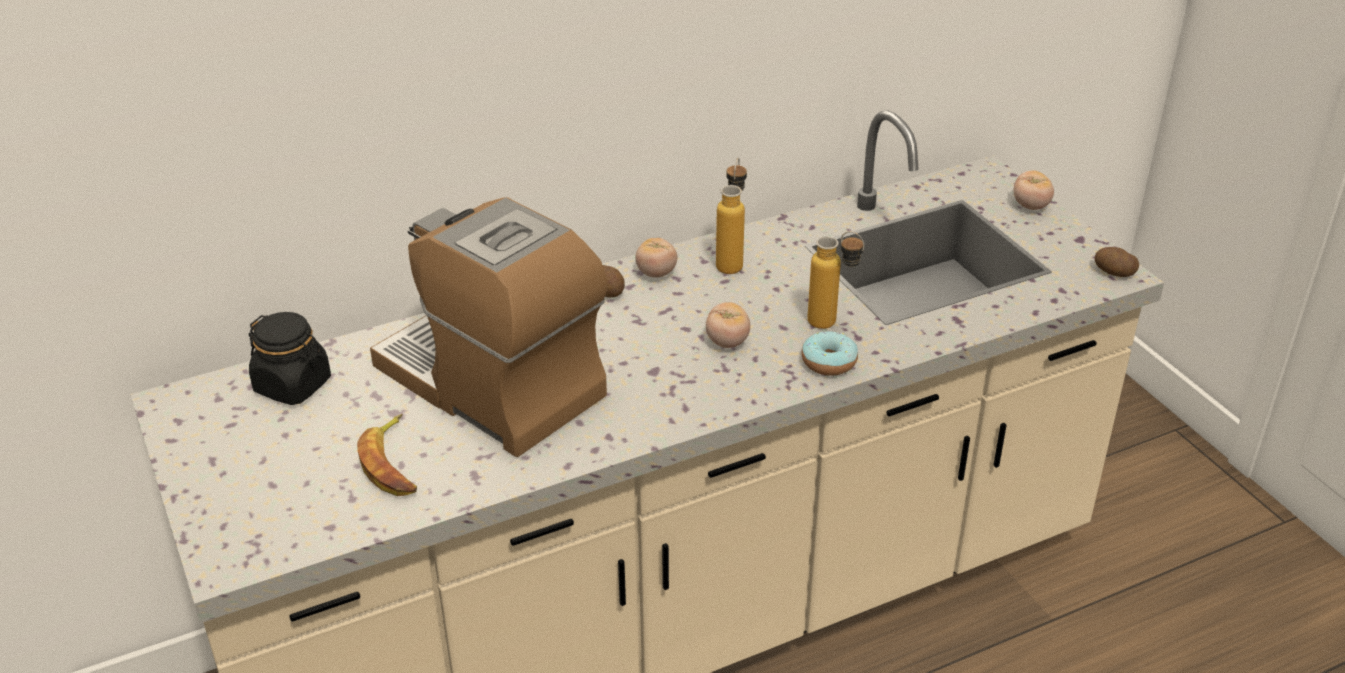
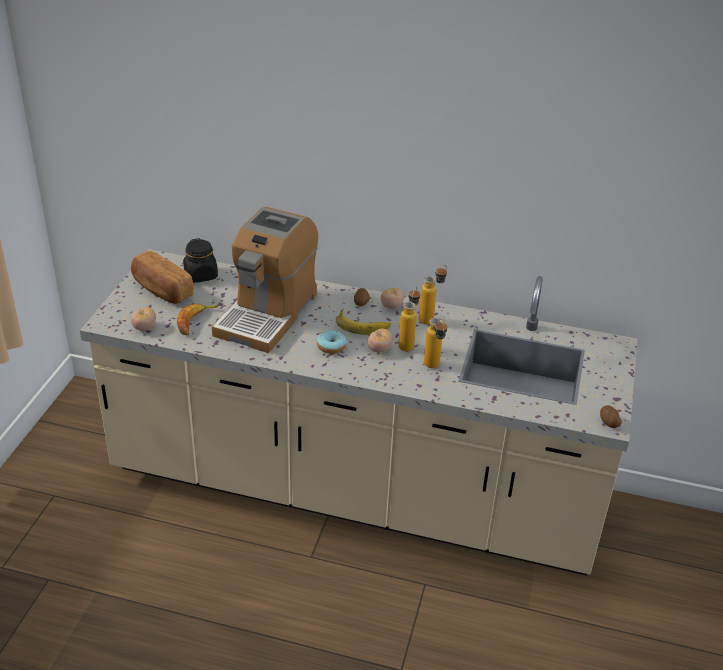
camera: 40 degrees right, 0 degrees up
coffee machine [370,198,608,457] -> coffee machine turned 150 degrees counterclockwise [212,207,318,353]
donut [802,331,858,376] -> donut moved to [317,330,347,354]
tomato [1013,170,1054,210] -> tomato moved to [131,307,156,331]
none -> bread [131,251,193,304]
none -> banana [336,309,391,335]
none -> bottle [398,287,420,351]

